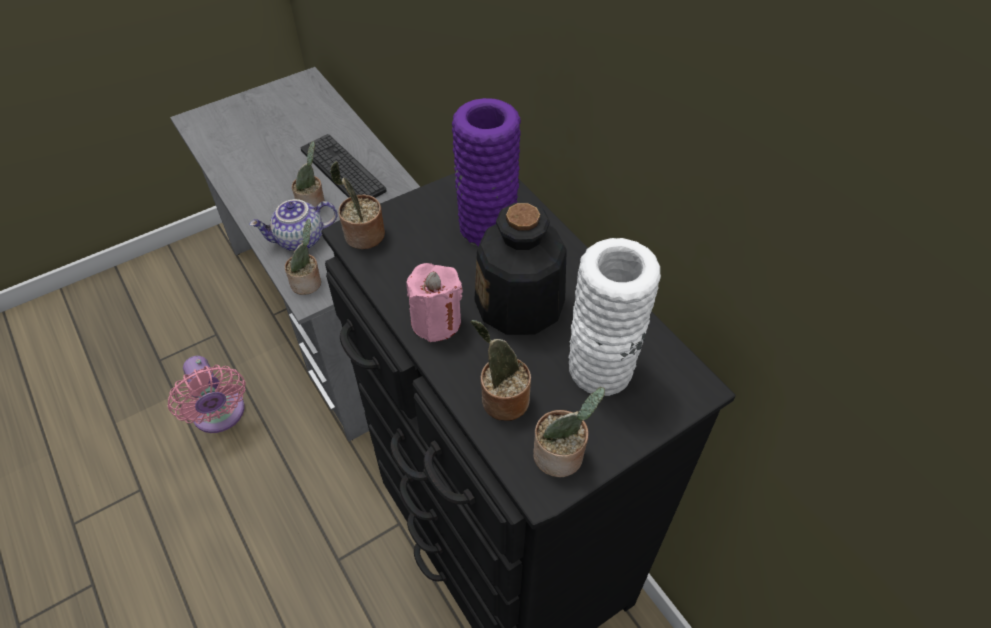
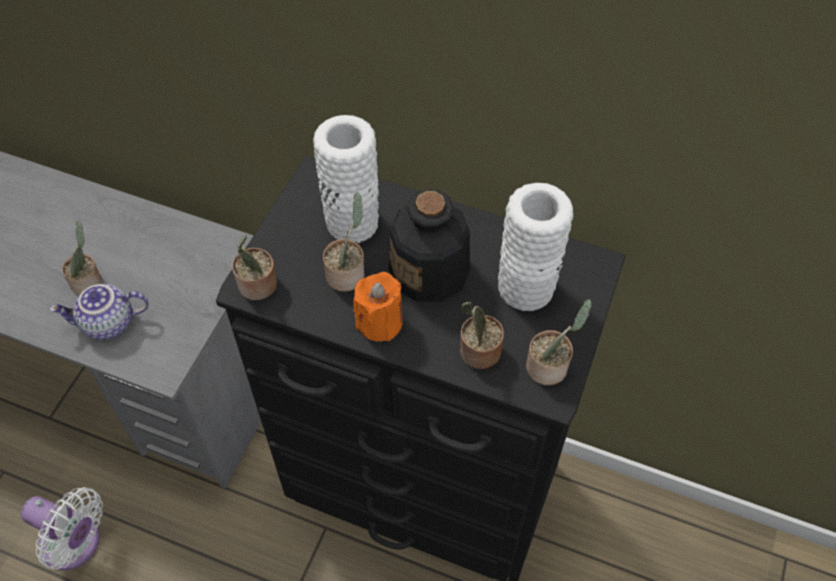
camera: 35 degrees left, 5 degrees up
pink fan [167,356,246,433] -> white fan [21,487,103,570]
teapot [249,199,337,251] -> teapot turned 45 degrees clockwise [49,283,149,340]
potted plant [285,219,321,295] -> potted plant moved to [323,192,365,292]
keyboard [300,134,387,198] -> none
pink candle [406,263,463,342] -> orange candle [353,272,403,342]
purple vase [452,98,521,246] -> white vase [313,115,379,243]

